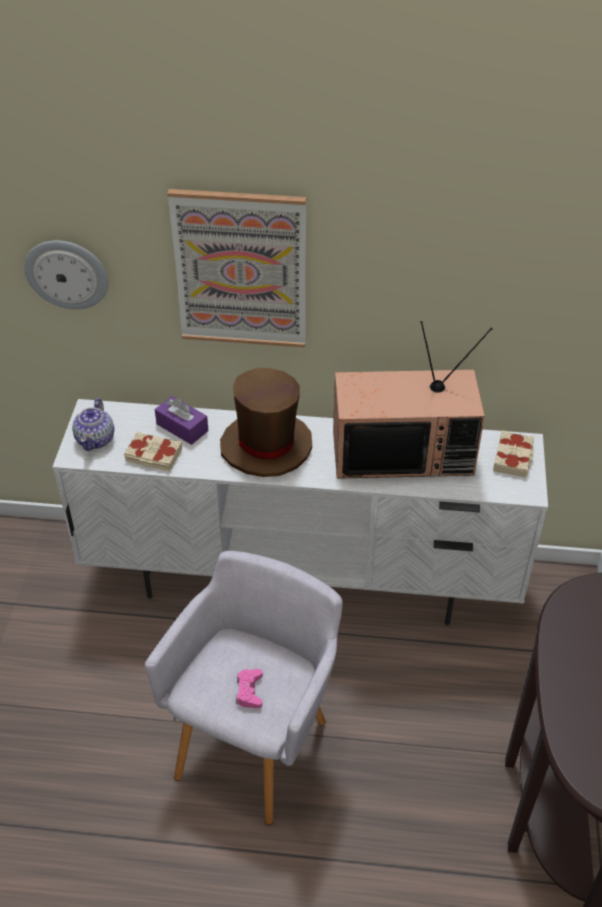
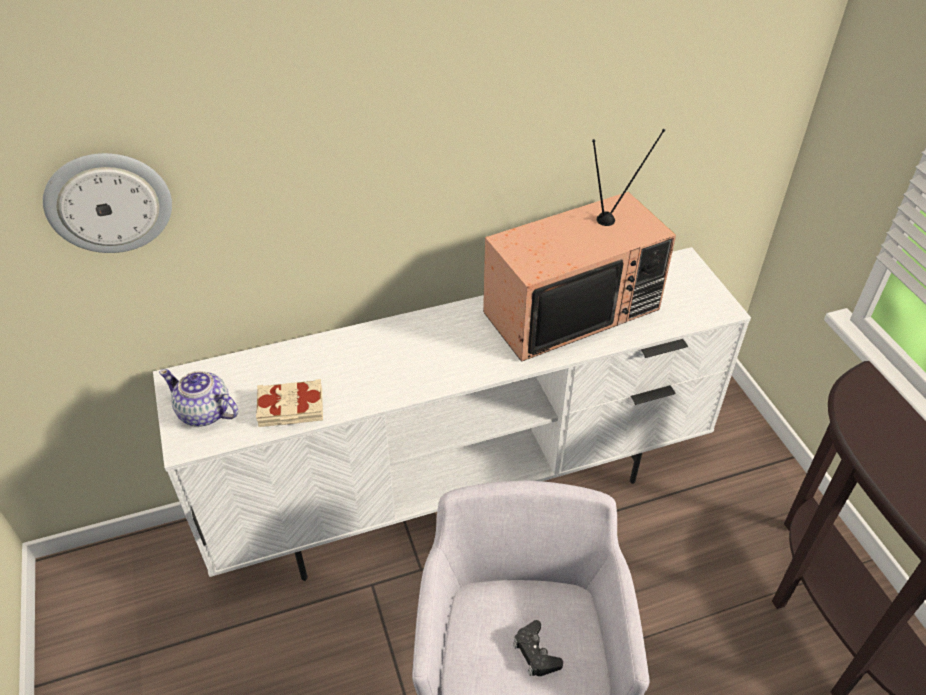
camera: 25 degrees left, 0 degrees up
teapot [72,398,114,451] -> teapot turned 135 degrees clockwise [159,369,238,426]
purple tissue box [155,396,208,445] -> none
picture [167,189,306,348] -> none
brown hat [220,368,312,477] -> none
pink game controller [236,669,263,708] -> black game controller [513,620,563,676]
beige book [493,430,534,478] -> none

